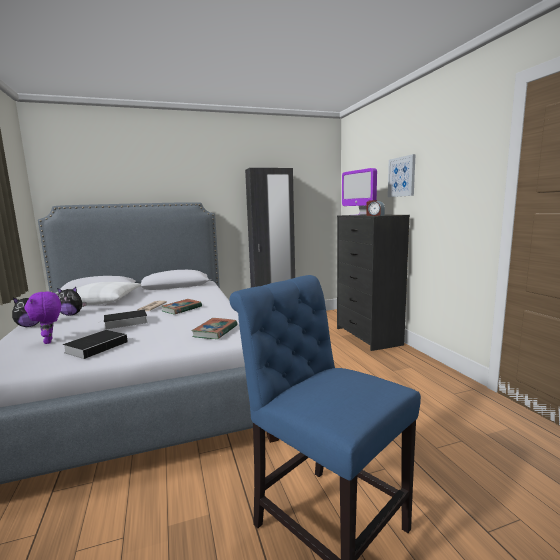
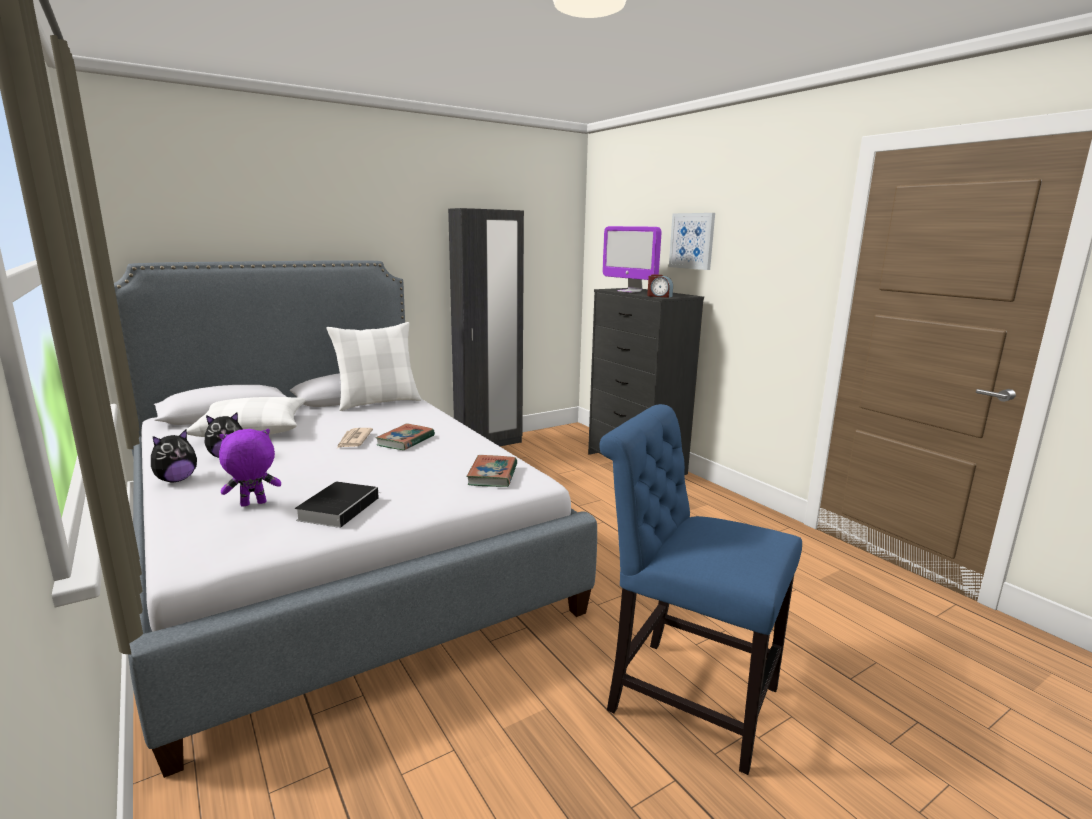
camera: 15 degrees left, 5 degrees up
purple plush toy [24,292,61,344] -> purple plush toy turned 105 degrees clockwise [219,429,281,507]
book [103,309,148,330] -> none
none -> white pillow [326,322,421,411]

